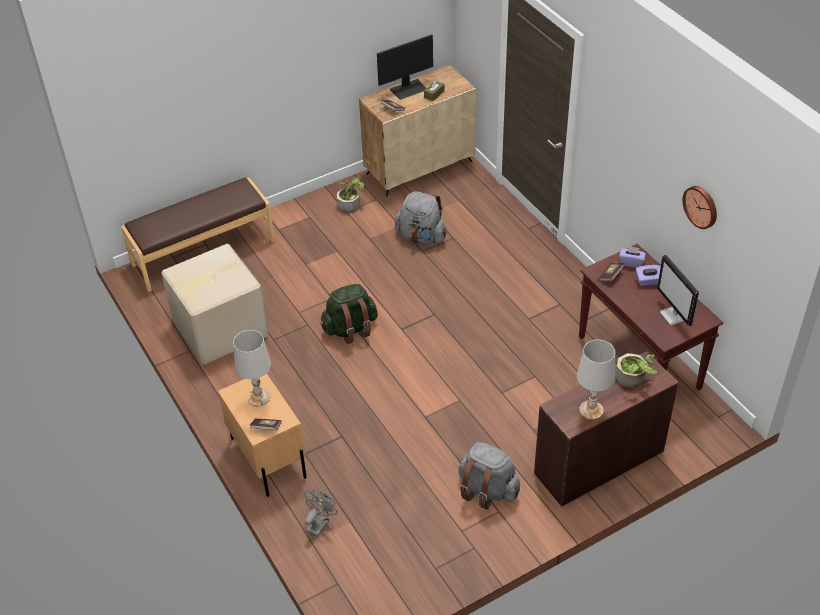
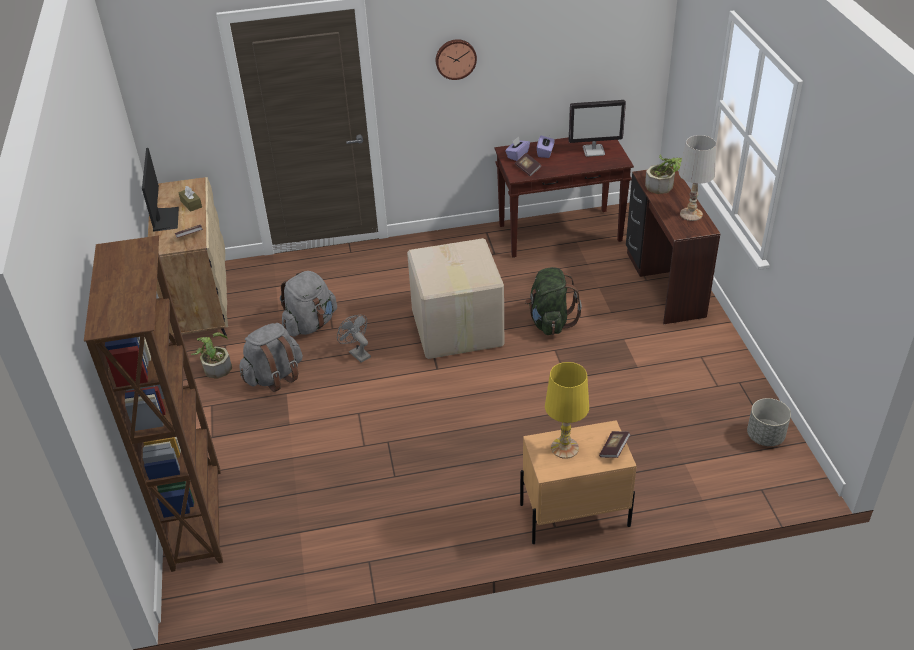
camera: 70 degrees left, 5 degrees down
brown bench [121,178,275,292] -> brown bookcase [84,236,223,572]
cardboard box [161,244,268,365] -> cardboard box moved to [407,238,504,359]
white table lamp [233,330,271,407] -> yellow table lamp [545,362,589,459]
grey fan [304,490,337,537] -> grey fan moved to [337,315,371,363]
green backpack [320,284,378,344] -> green backpack moved to [525,267,582,335]
grey backpack [459,442,520,509] -> grey backpack moved to [239,323,303,392]
wall clock [683,186,717,229] -> wall clock moved to [436,39,477,80]
none -> grey planter [747,398,791,446]

